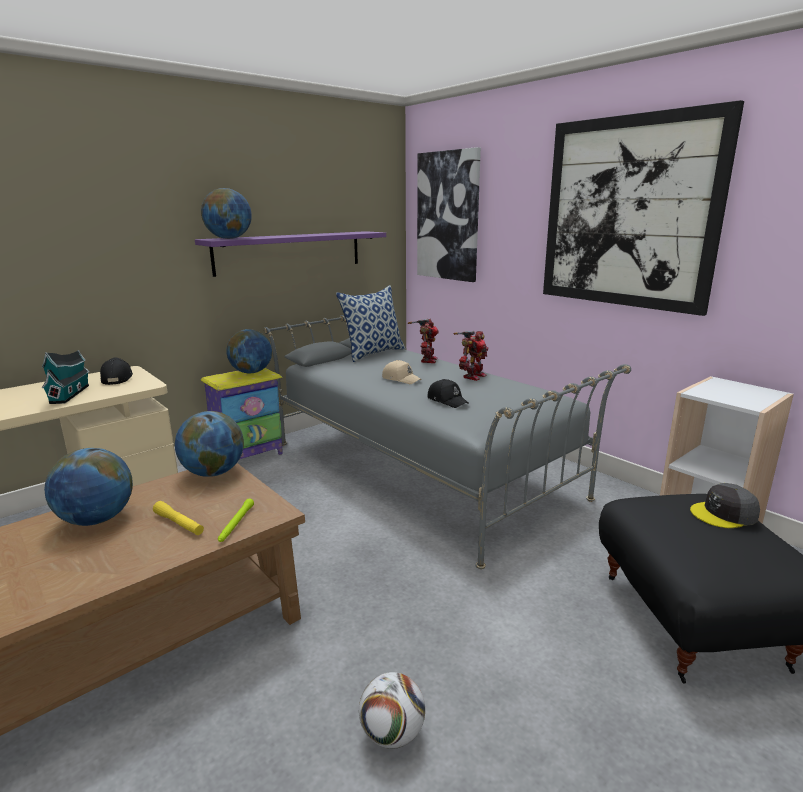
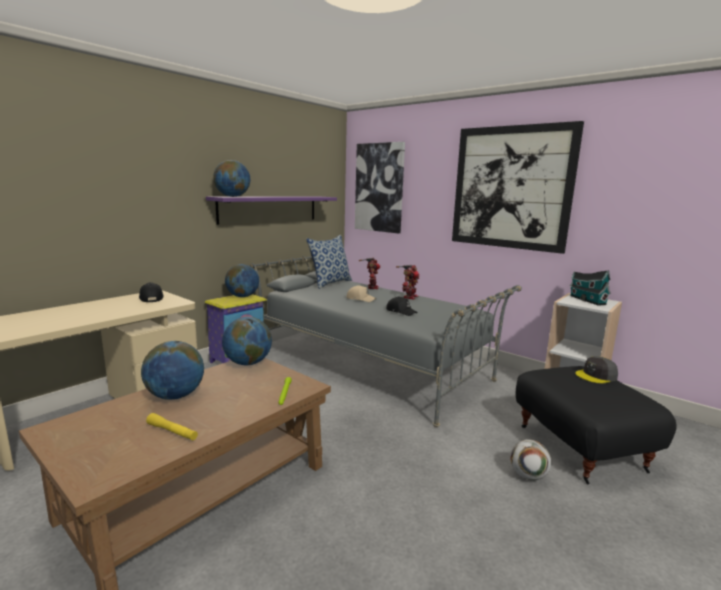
camera: 10 degrees left, 5 degrees down
toy house [42,350,90,404] -> toy house moved to [570,270,611,306]
yellow flashlight [153,501,204,535] -> yellow flashlight moved to [146,413,198,440]
football [359,672,425,749] -> football moved to [510,439,551,480]

